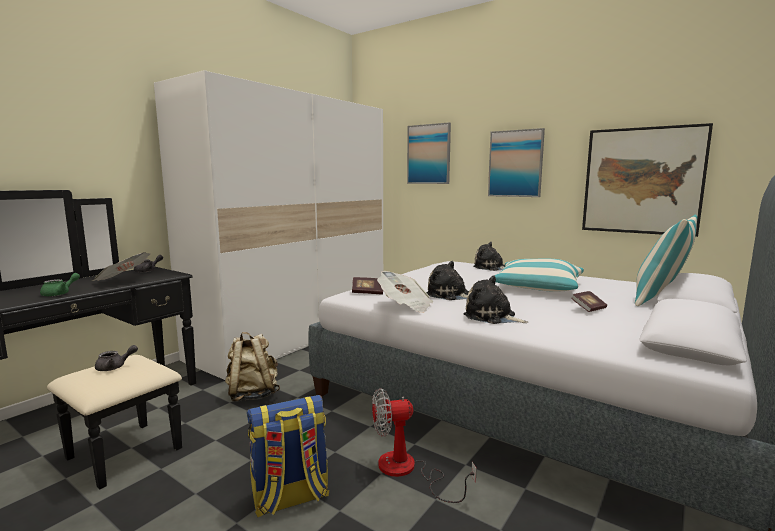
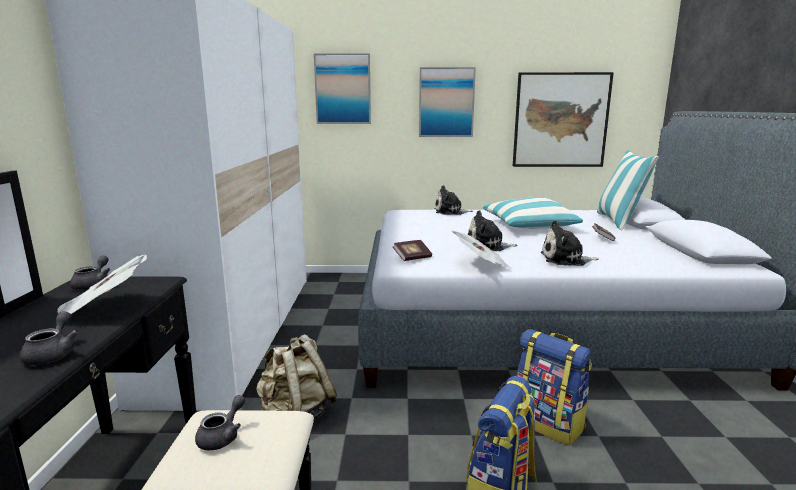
camera: 35 degrees left, 5 degrees up
green teapot [40,273,80,297] -> grey teapot [20,311,79,365]
fan [372,388,477,503] -> backpack [517,329,592,445]

